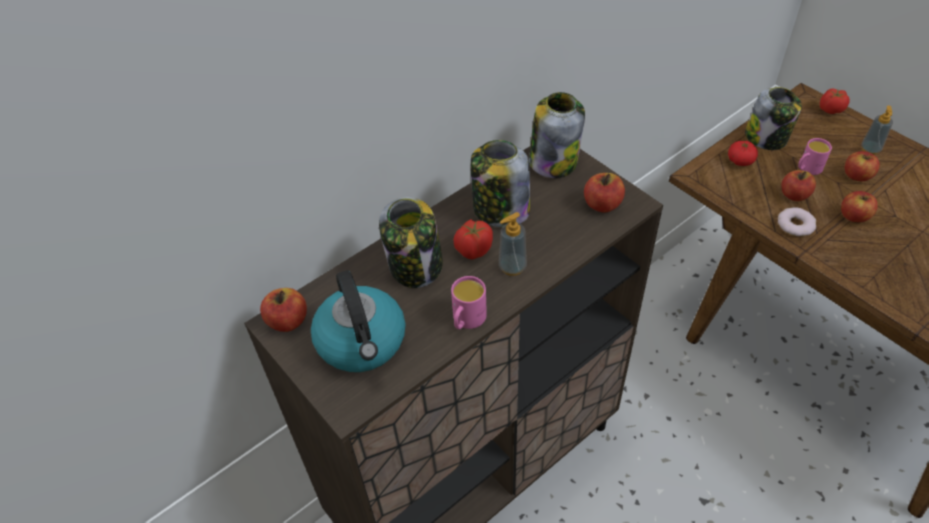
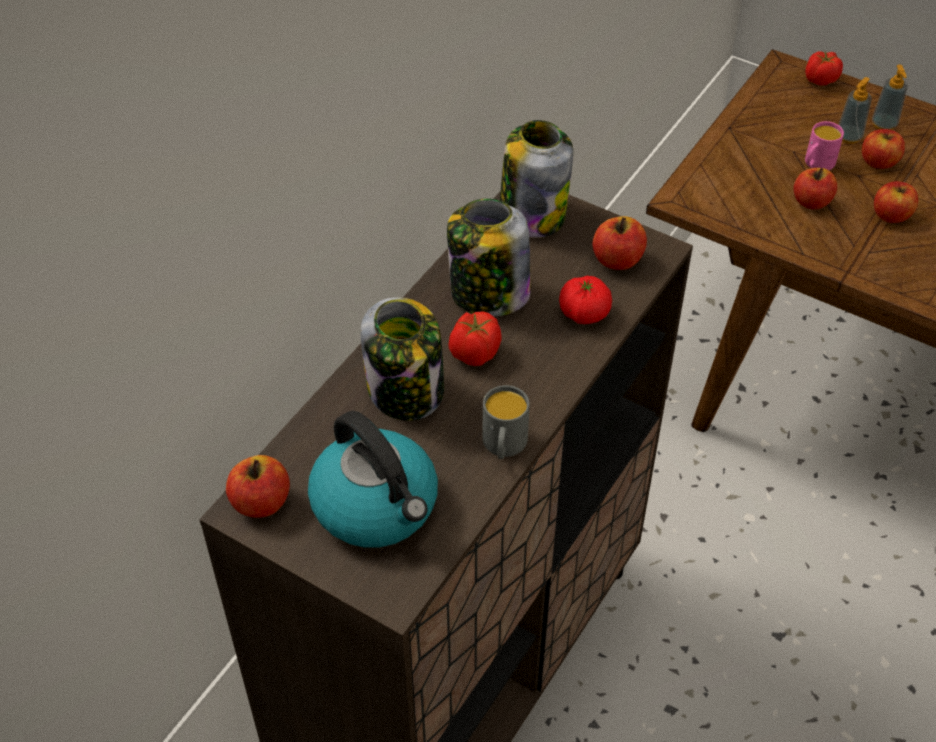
camera: 20 degrees left, 0 degrees up
pink mug [451,276,487,329] -> grey mug [482,385,530,459]
soap dispenser [499,212,527,276] -> soap dispenser moved to [839,77,872,144]
tomato [728,141,758,166] -> tomato moved to [559,276,612,324]
jar [745,87,802,150] -> none
donut [778,207,816,236] -> none

